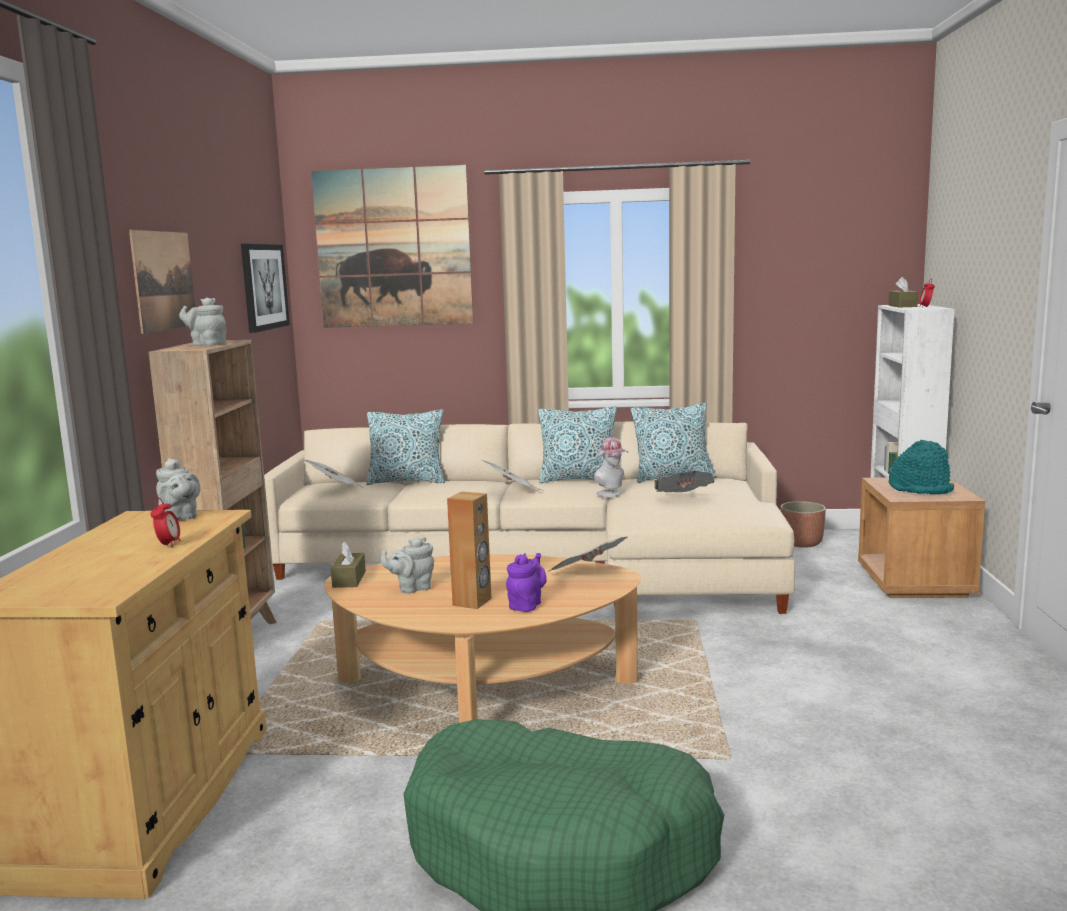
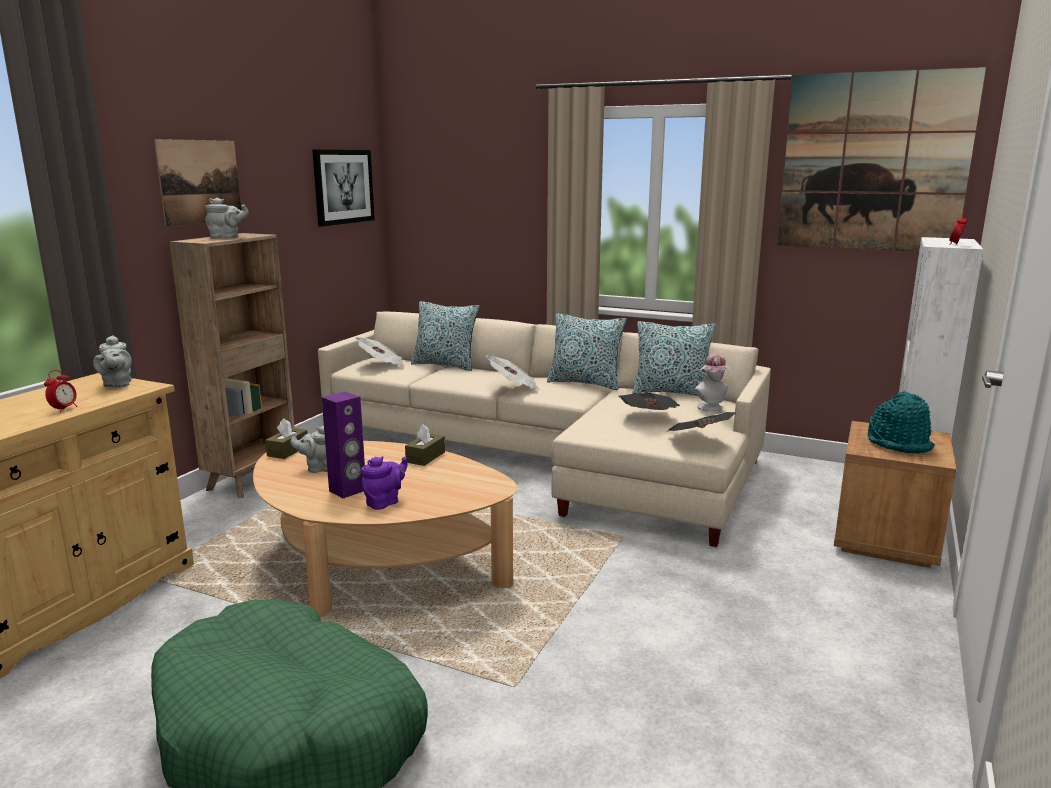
camera: 20 degrees right, 5 degrees up
grey teapot [179,297,226,346] -> grey teapot turned 135 degrees clockwise [205,198,249,238]
picture [311,165,473,328] -> picture moved to [777,67,986,252]
brown speaker [447,492,492,609] -> purple speaker [322,392,365,498]
newspaper [549,537,628,571] -> newspaper moved to [668,412,736,431]
hat [594,437,628,497] -> hat moved to [695,353,731,411]
planter [780,501,826,548] -> none
brown tissue box [889,277,918,307] -> brown tissue box moved to [405,424,445,466]

